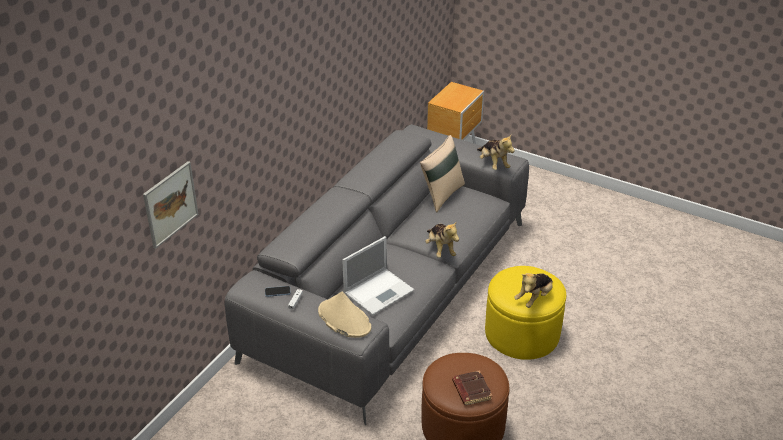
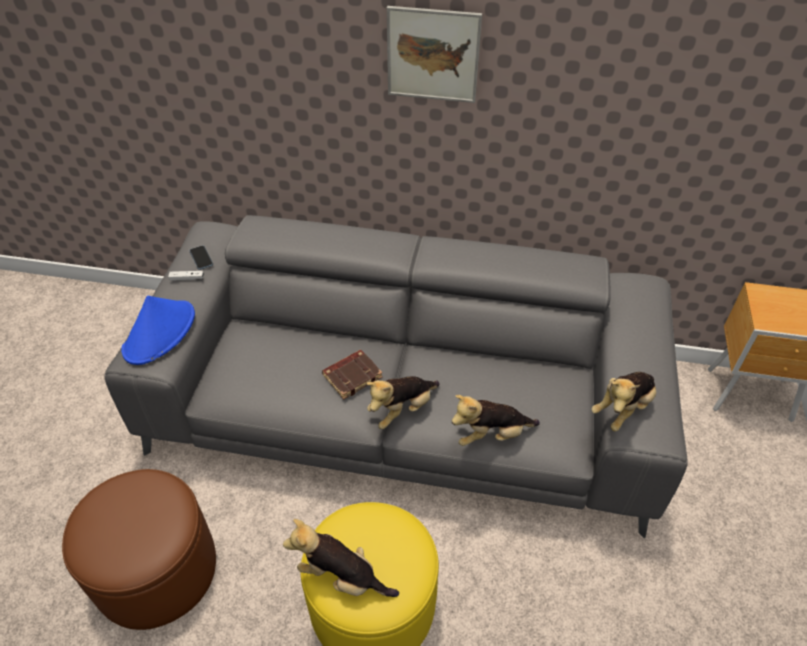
camera: 70 degrees right, 10 degrees up
picture [143,161,199,249] -> picture moved to [387,6,482,103]
beige hat [318,292,371,338] -> blue hat [121,296,195,365]
laptop [342,236,414,316] -> none
beige pillow [420,135,465,212] -> none
brown book [452,370,492,406] -> brown book moved to [322,350,383,400]
none -> plush toy [452,395,540,446]

